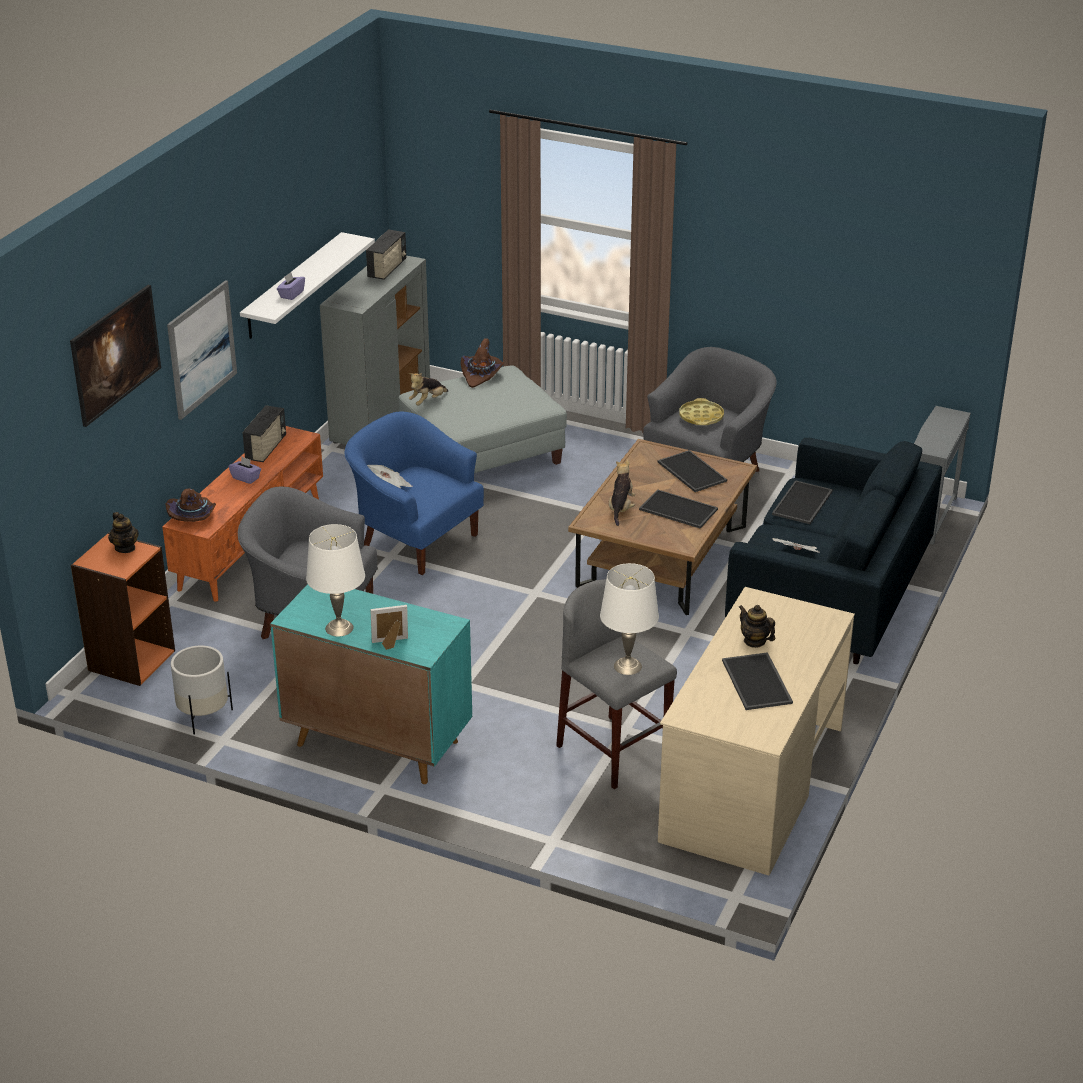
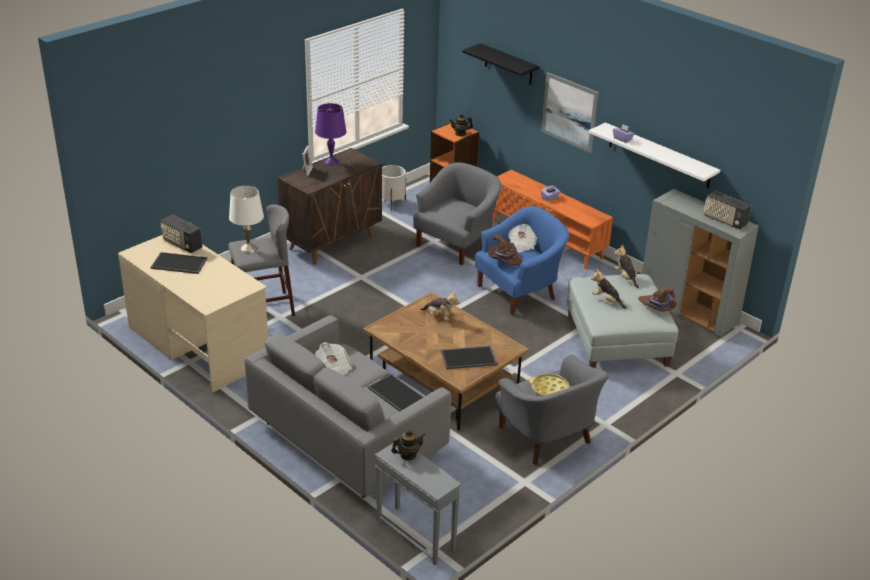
camera: 110 degrees right, 0 degrees up
picture [70,285,161,427] -> black shelf [462,43,539,85]
brown hat [165,488,216,522] -> brown hat moved to [488,235,522,266]
radio [242,405,286,462] -> radio moved to [161,214,202,253]
turquoise cabinet [270,584,472,784] -> brown cabinet [277,148,382,265]
white table lamp [306,524,365,637] -> purple table lamp [315,103,346,165]
tray [639,489,718,529] -> none
blue sofa [725,438,942,664] -> grey sofa [244,315,451,498]
teapot [739,605,775,648] -> teapot moved to [391,430,425,460]
none -> plush toy [591,269,627,309]

